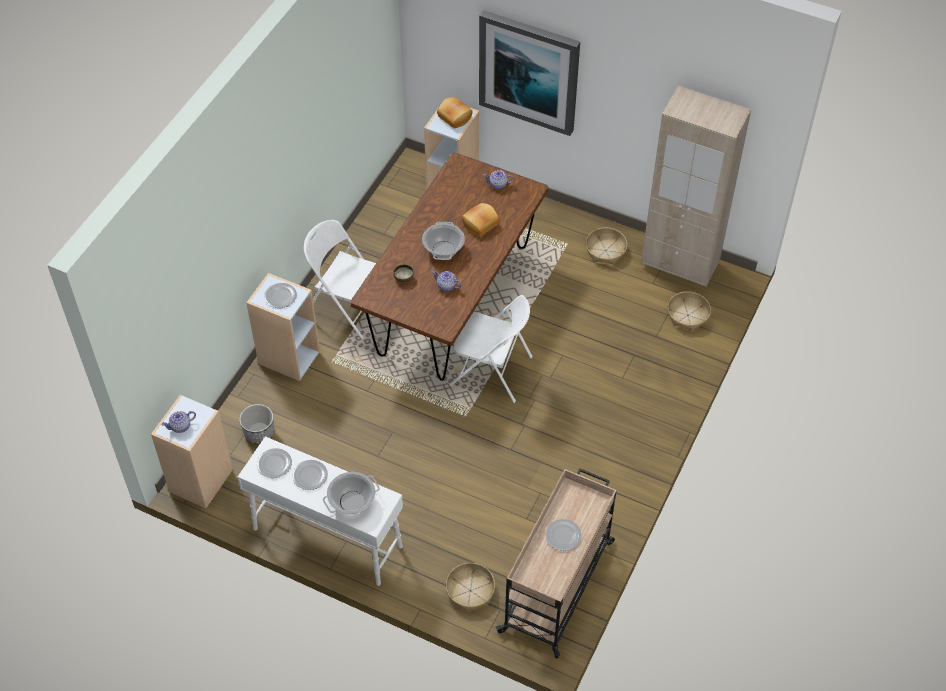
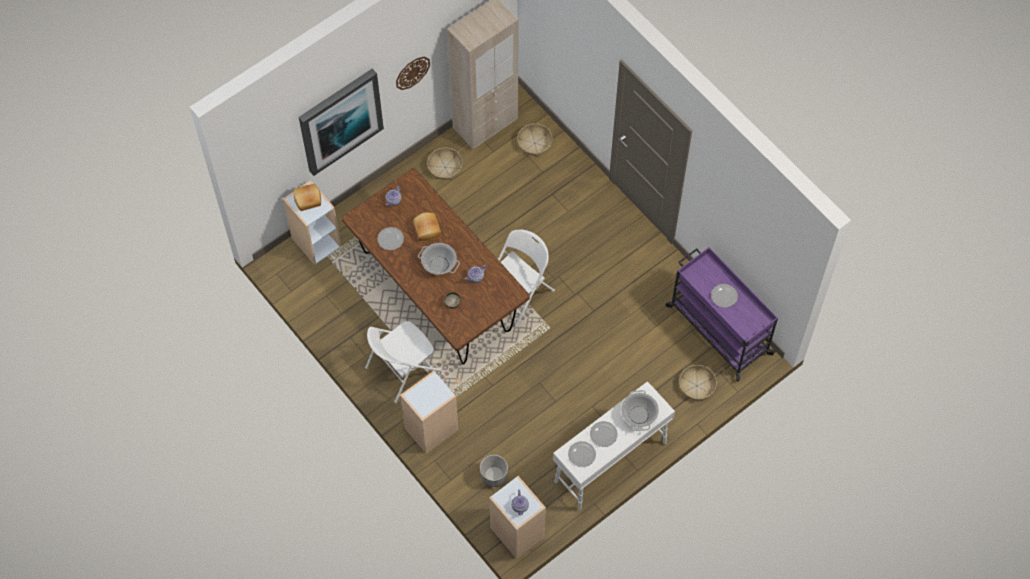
camera: 65 degrees left, 10 degrees up
plate [264,283,297,308] -> plate moved to [378,227,404,250]
beige cart [496,468,617,658] -> purple cart [666,247,778,382]
none -> wall clock [396,56,430,90]

